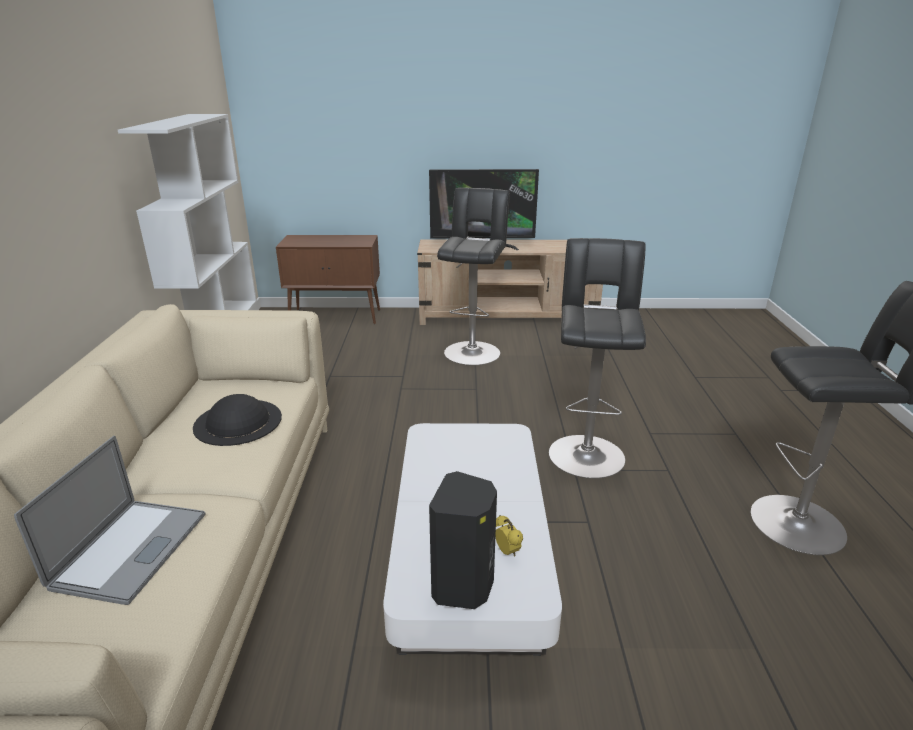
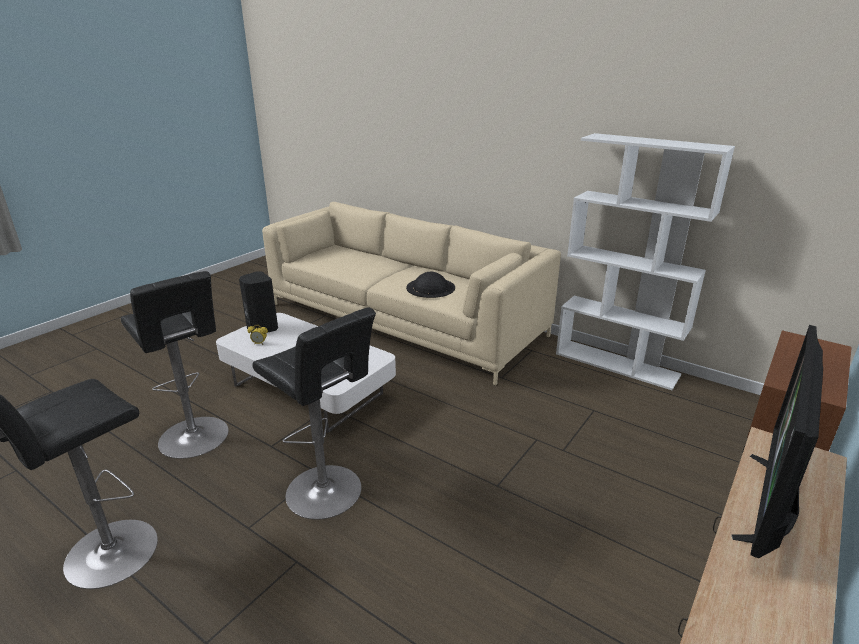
camera: 125 degrees right, 0 degrees up
laptop [14,436,206,605] -> none
black stool [437,188,510,365] -> black stool moved to [121,271,229,459]

